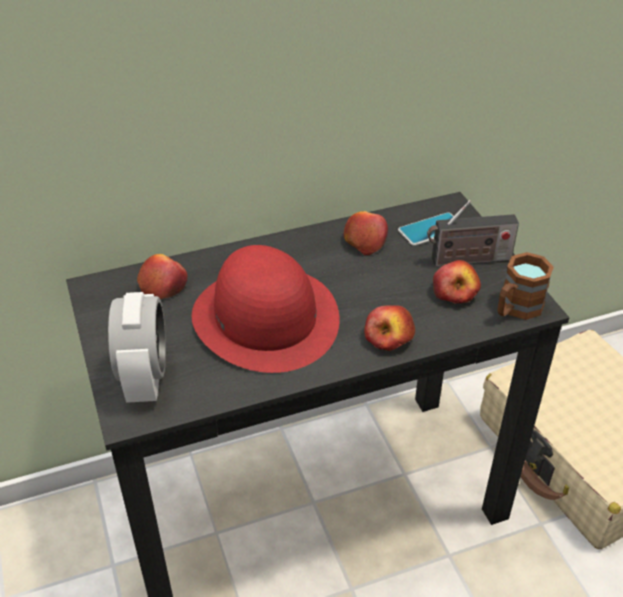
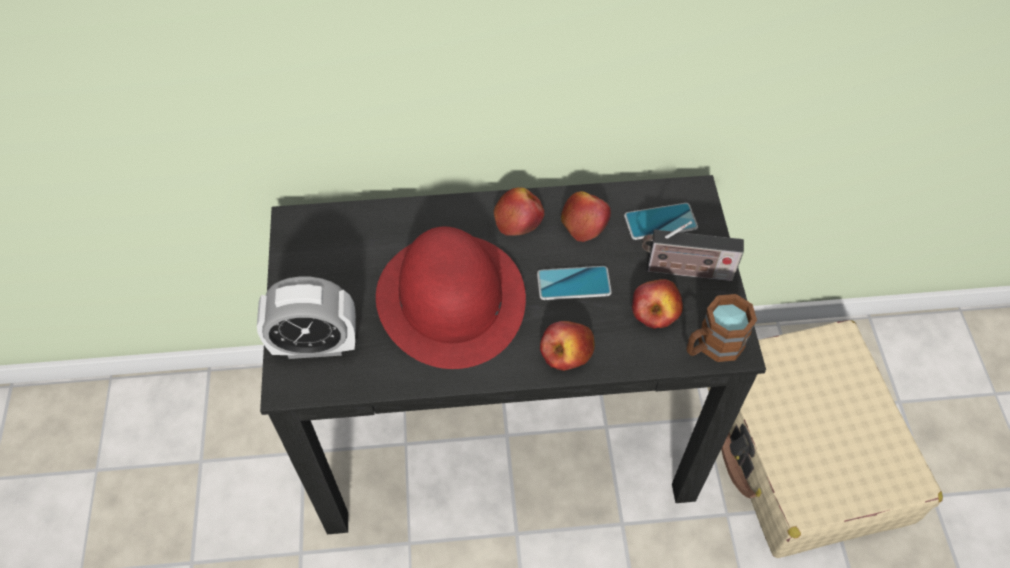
camera: 15 degrees right, 15 degrees up
alarm clock [108,292,166,403] -> alarm clock turned 75 degrees clockwise [257,277,356,359]
apple [137,254,188,299] -> apple moved to [494,187,544,236]
none -> phone [537,266,612,300]

